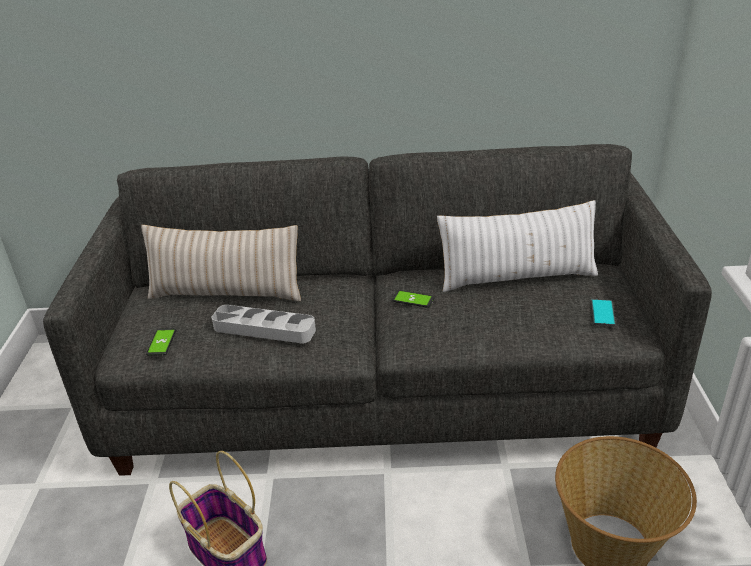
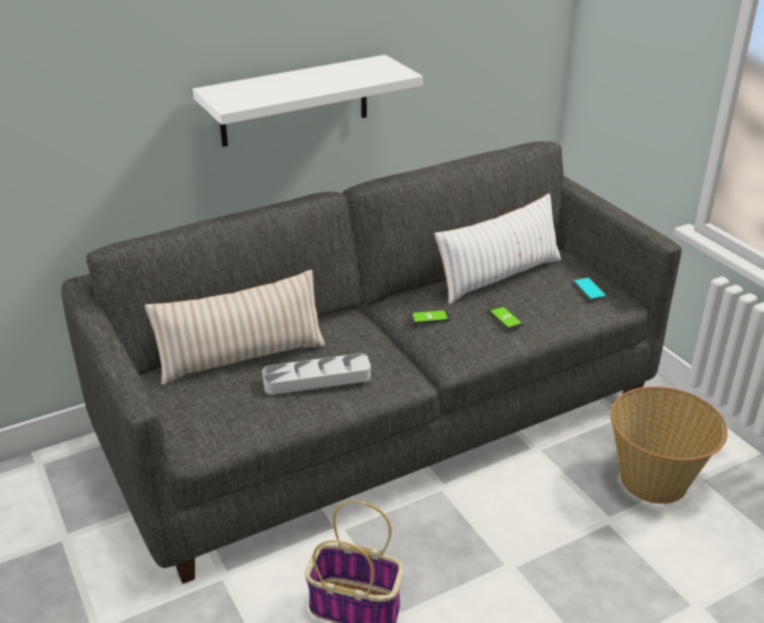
camera: 30 degrees left, 0 degrees up
phone [146,328,176,356] -> phone moved to [488,305,524,330]
none -> white shelf [192,55,423,147]

